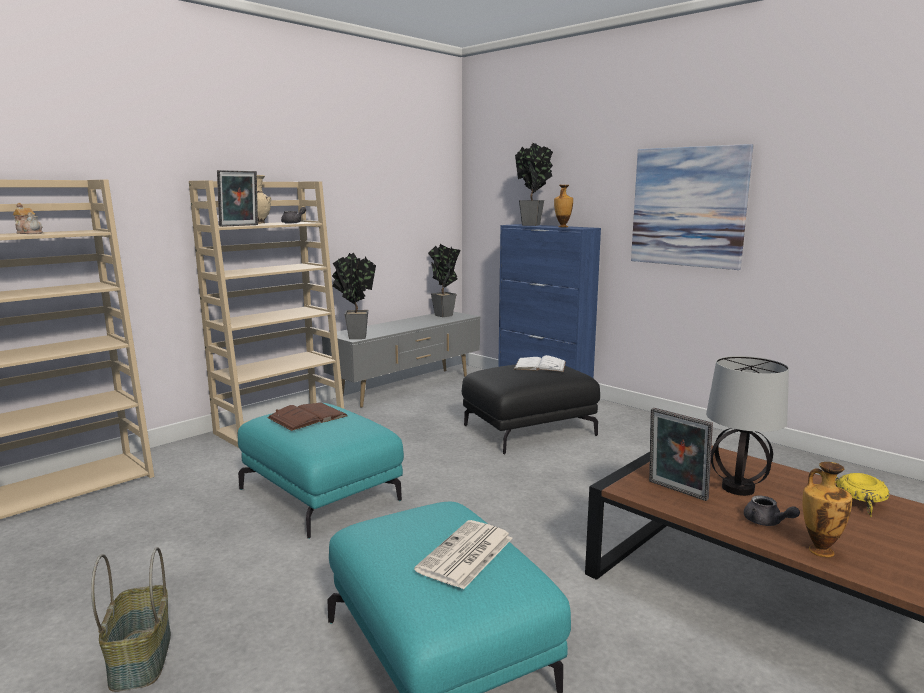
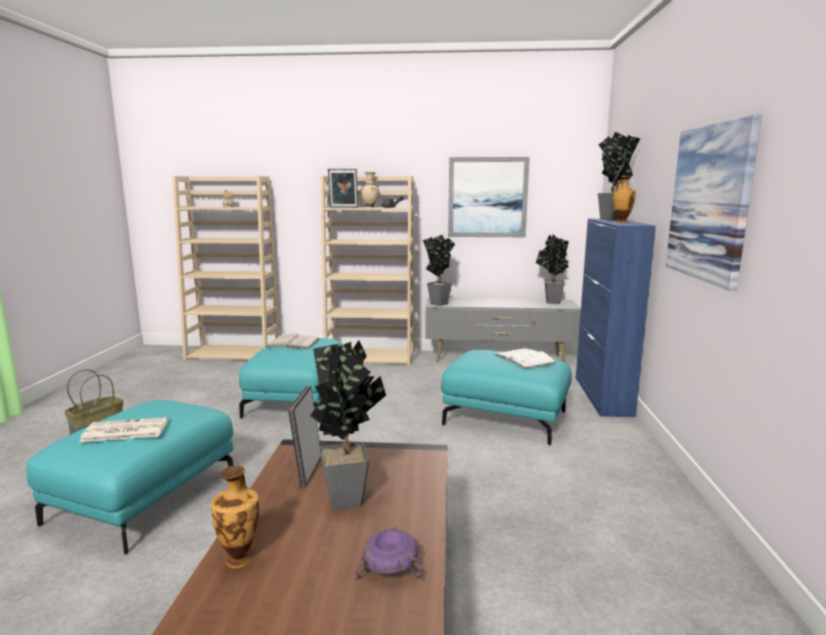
camera: 50 degrees right, 0 degrees up
brown book [267,403,348,431] -> white book [265,333,319,349]
black ottoman [462,364,600,454] -> turquoise ottoman [441,350,572,446]
table lamp [706,356,789,496] -> potted plant [310,340,386,510]
grey teapot [744,496,800,526] -> none
yellow bowl [835,473,889,517] -> purple bowl [356,526,424,580]
none -> picture [448,157,530,237]

